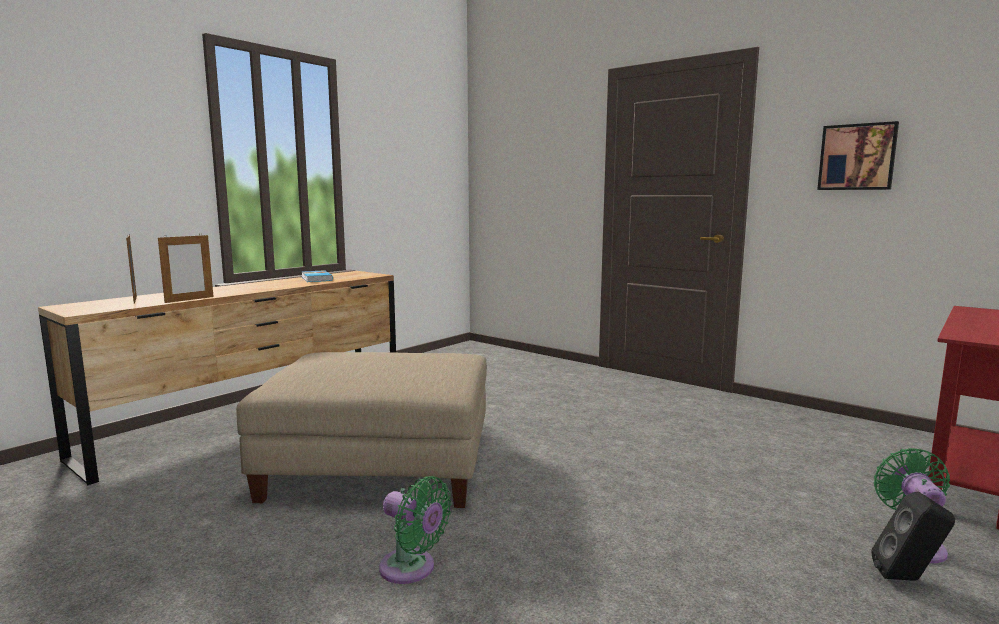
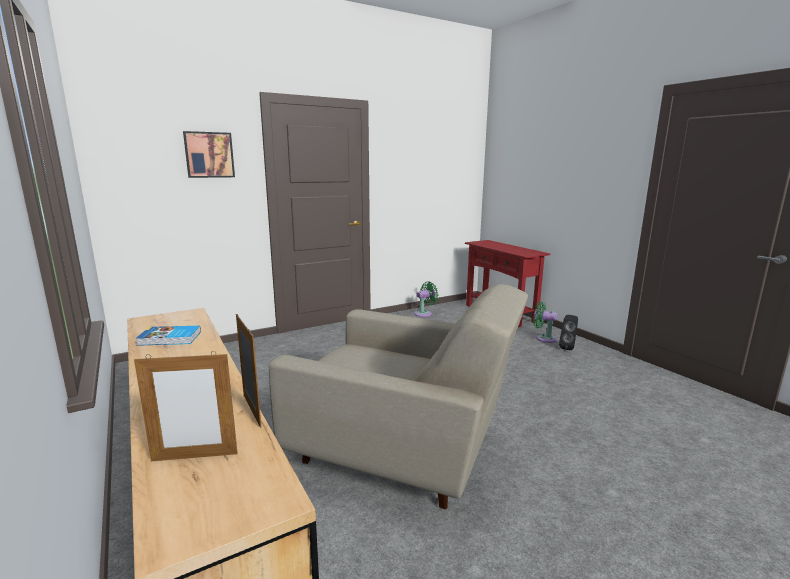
camera: 70 degrees left, 5 degrees up
beige ottoman [236,352,487,508] -> beige armchair [269,284,528,509]
green fan [379,476,452,584] -> green fan moved to [414,281,438,317]
picture [817,121,899,190] -> picture moved to [183,131,235,178]

